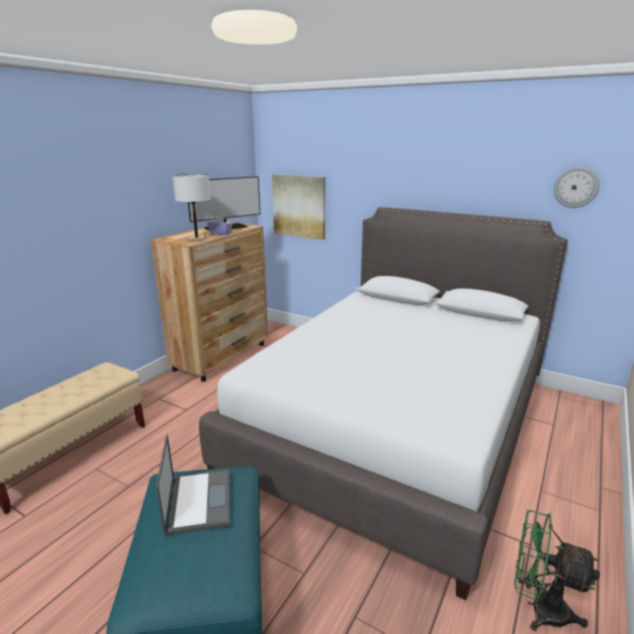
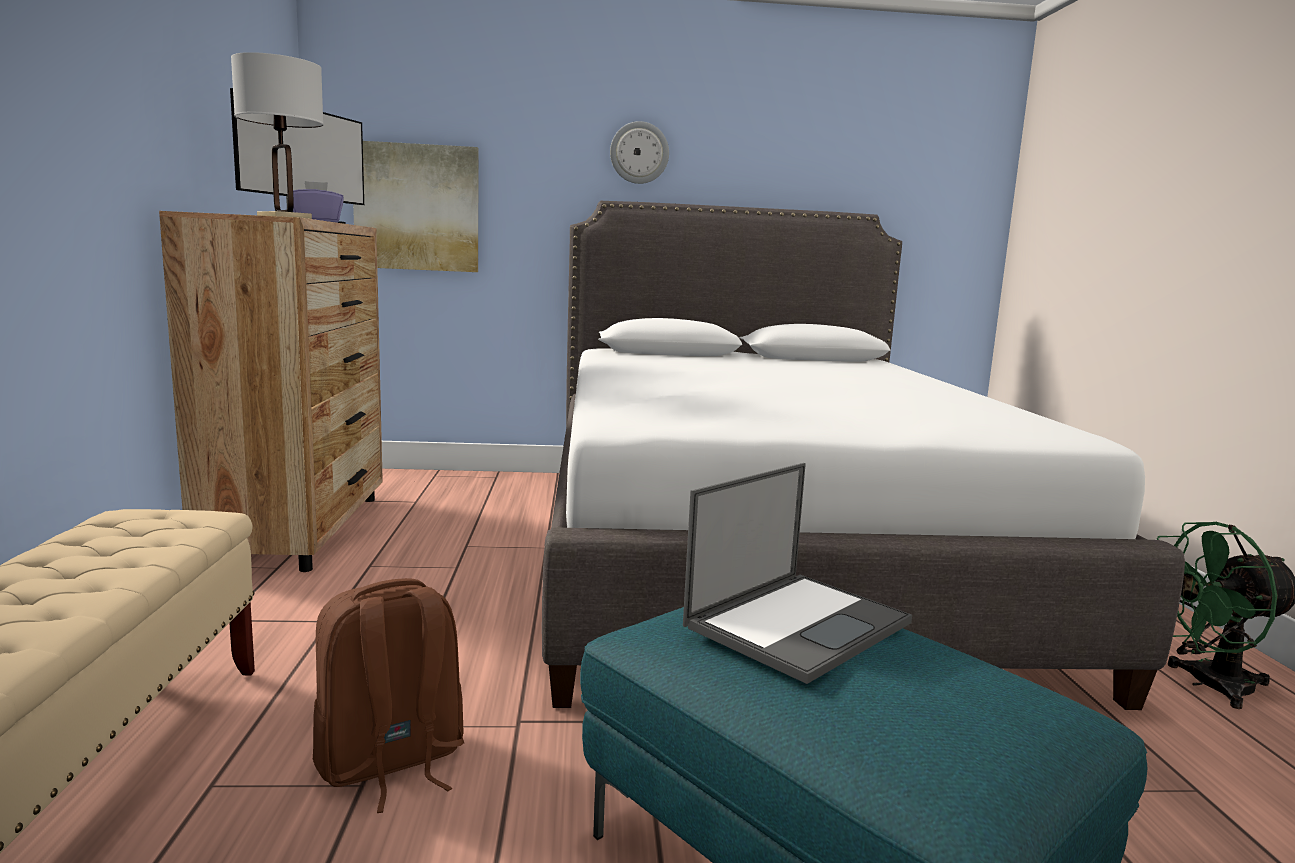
camera: 35 degrees left, 10 degrees down
laptop [156,434,230,536] -> laptop turned 90 degrees clockwise [683,463,912,684]
wall clock [554,167,600,208] -> wall clock moved to [610,121,669,184]
none -> brown backpack [313,578,464,813]

